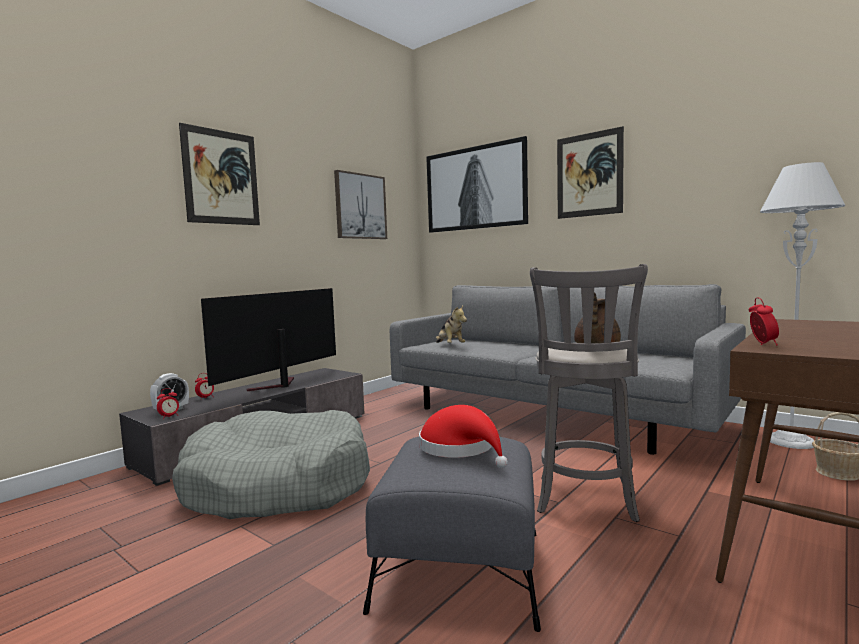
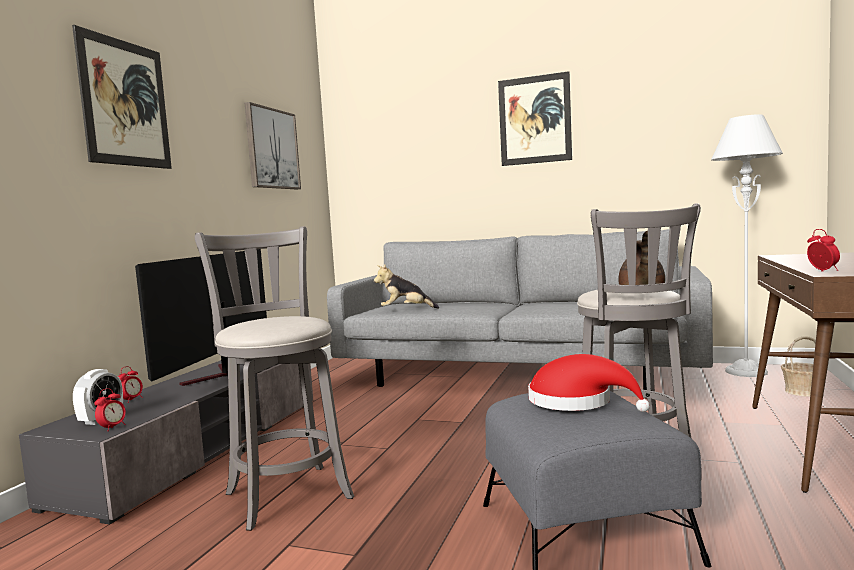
camera: 20 degrees left, 0 degrees up
grey dog bed [172,410,370,519] -> grey stool [195,226,354,531]
picture [426,136,528,233] -> none
plush toy [436,306,467,343] -> plush toy turned 135 degrees clockwise [374,265,439,309]

